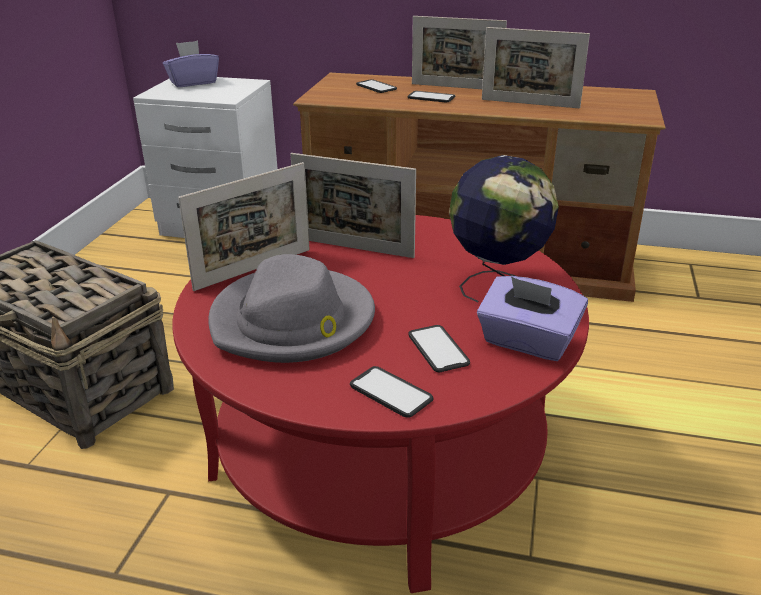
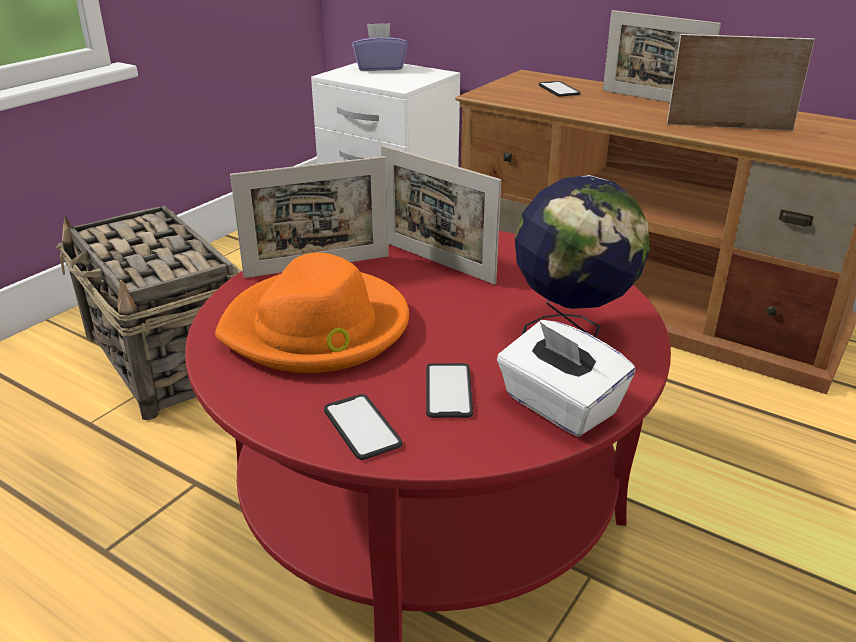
camera: 20 degrees right, 0 degrees up
grey hat [208,254,375,363] -> orange hat [215,253,409,373]
phone [407,91,455,102] -> none
purple tissue box [477,276,588,361] -> white tissue box [497,320,635,437]
picture frame [482,27,590,109] -> picture frame turned 150 degrees clockwise [667,34,815,131]

